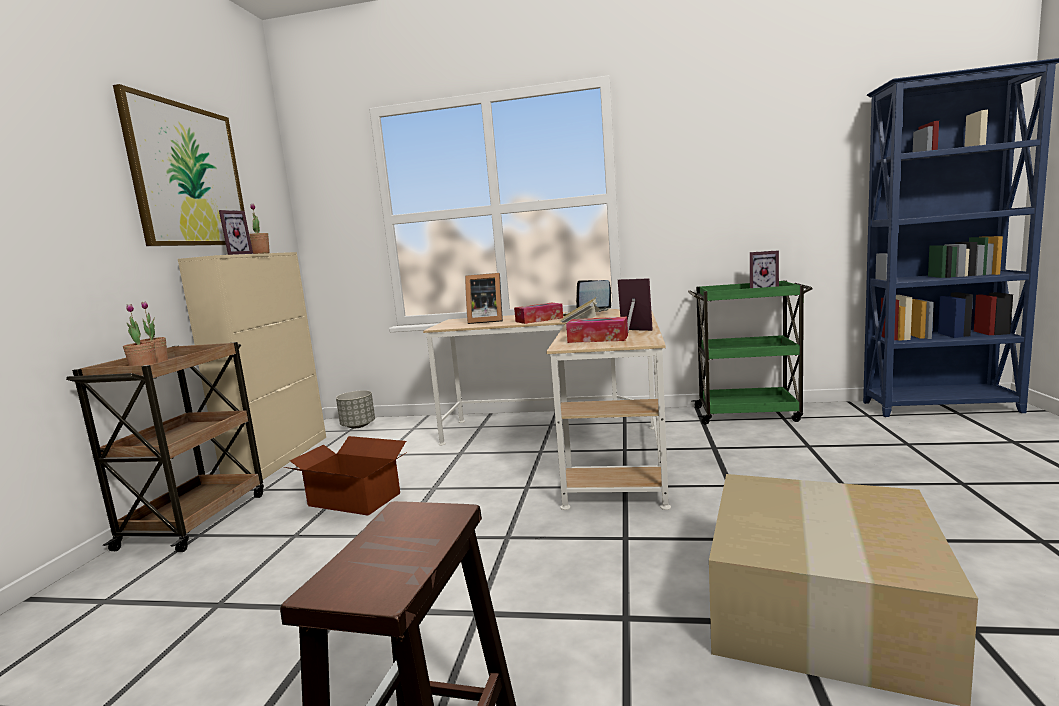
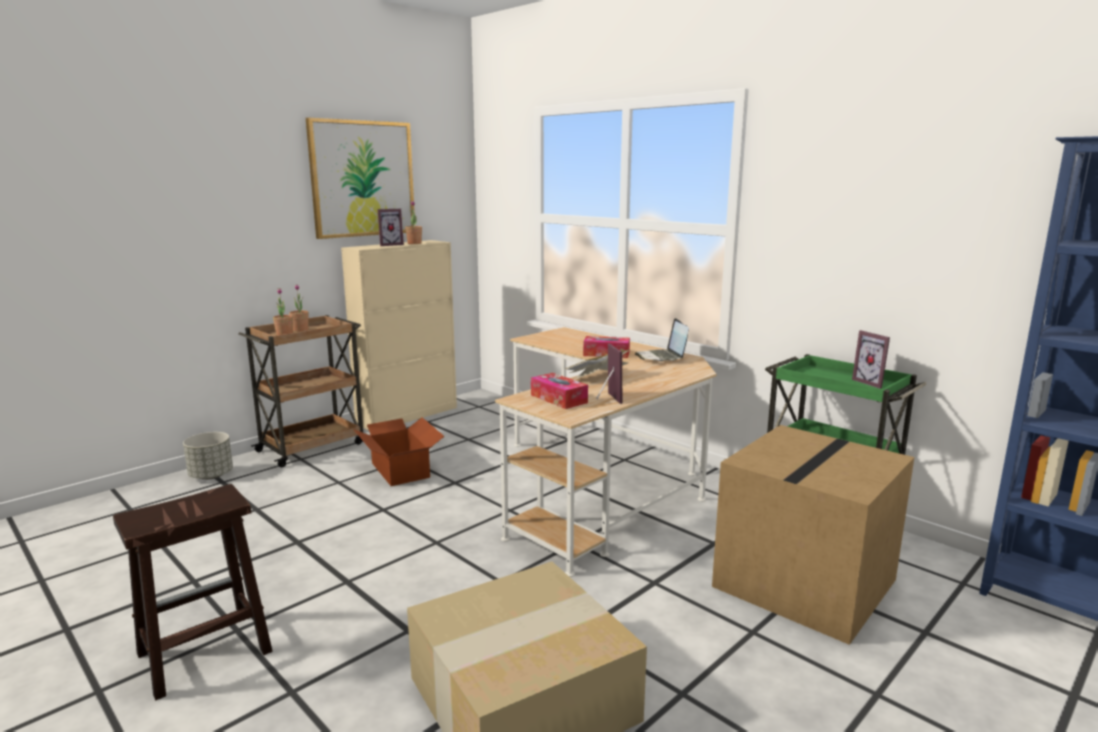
camera: 35 degrees right, 5 degrees up
grey planter [336,390,375,428] -> grey planter moved to [183,432,233,480]
picture frame [465,273,503,324] -> none
none -> cardboard box [712,425,914,645]

